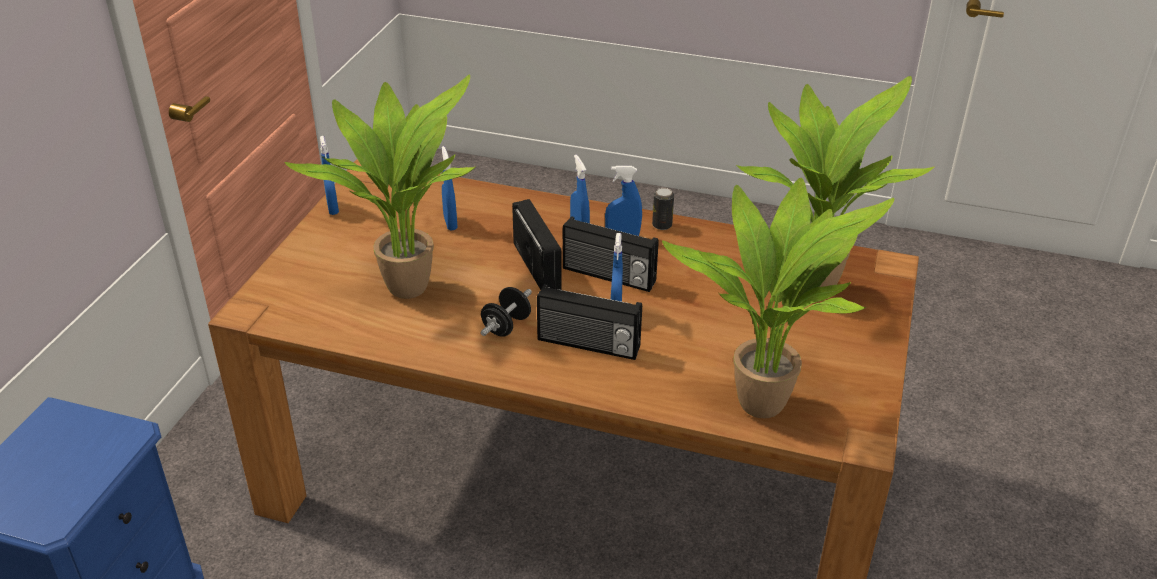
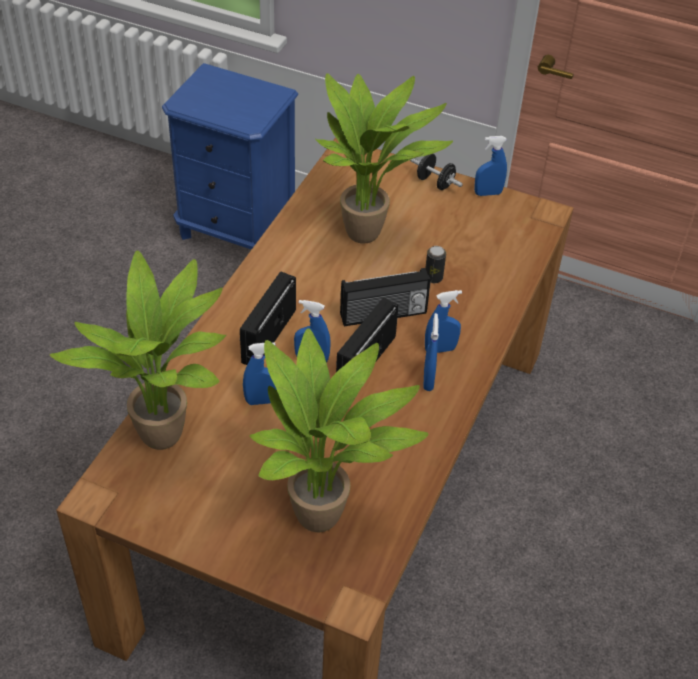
camera: 95 degrees right, 10 degrees up
blue spray bottle [442,146,458,231] -> blue spray bottle moved to [243,342,277,405]
black dumbbell [481,287,532,337] -> black dumbbell moved to [410,154,463,190]
can [652,188,674,230] -> can moved to [425,246,446,283]

